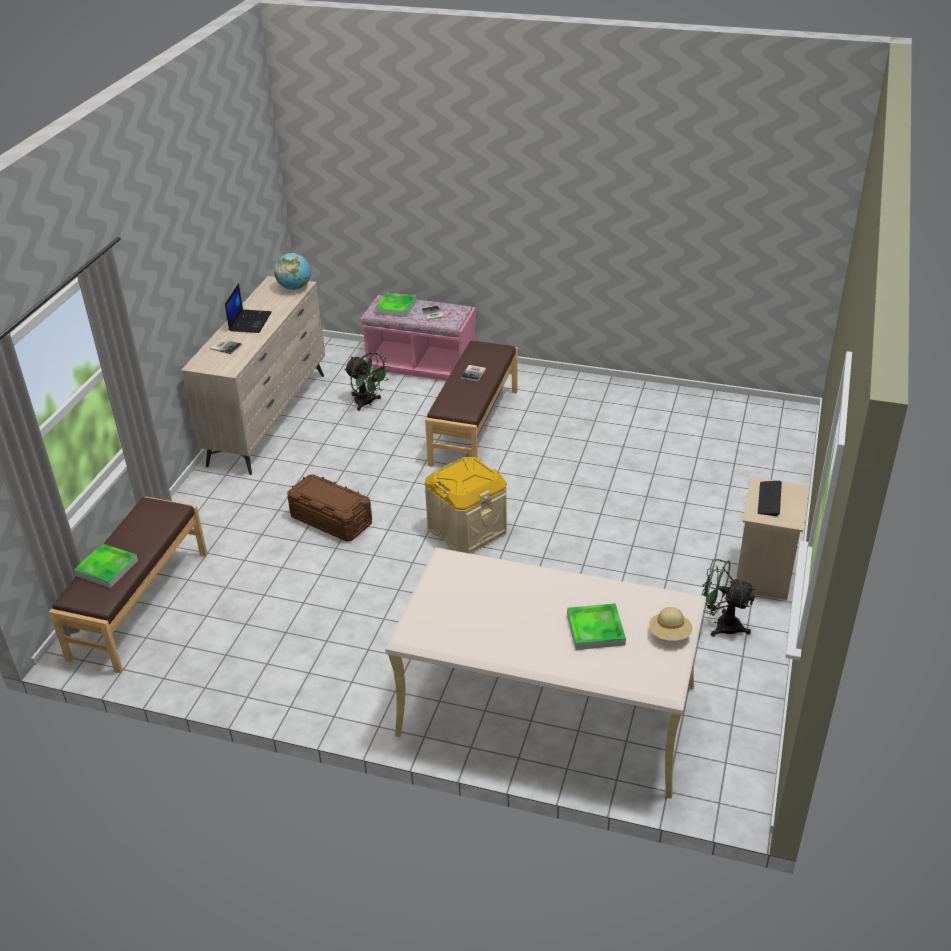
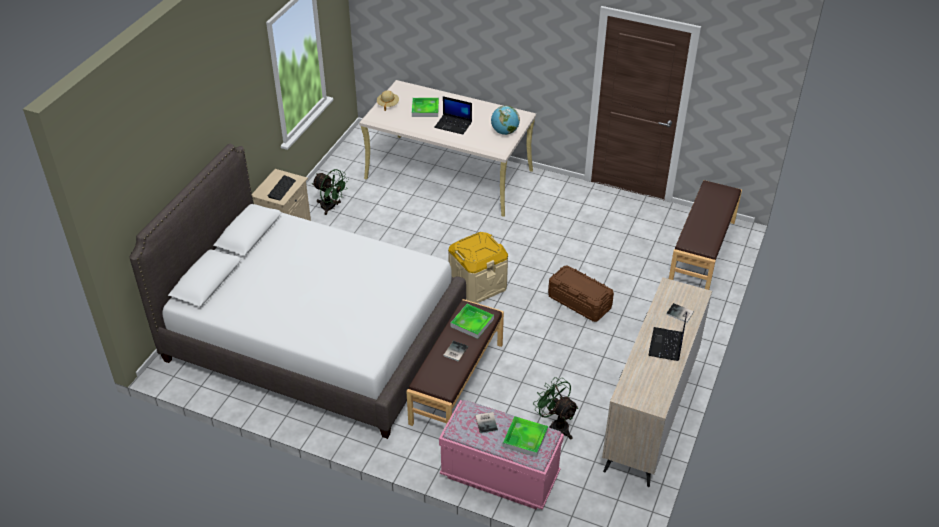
camera: 175 degrees left, 5 degrees up
tray [74,543,138,588] -> tray moved to [451,304,494,339]
globe [274,253,311,290] -> globe moved to [491,106,520,135]
none -> white bed [130,144,466,439]
none -> laptop [434,96,472,134]

